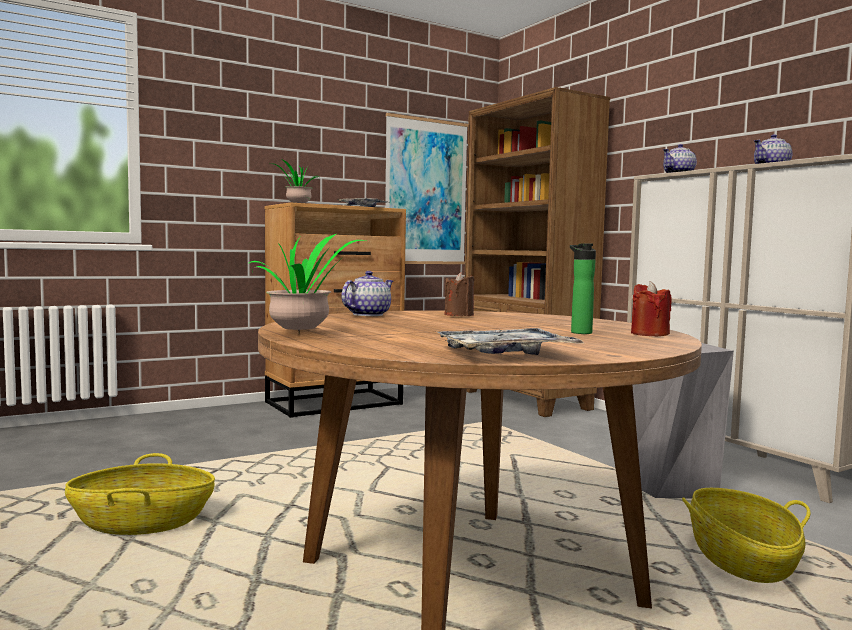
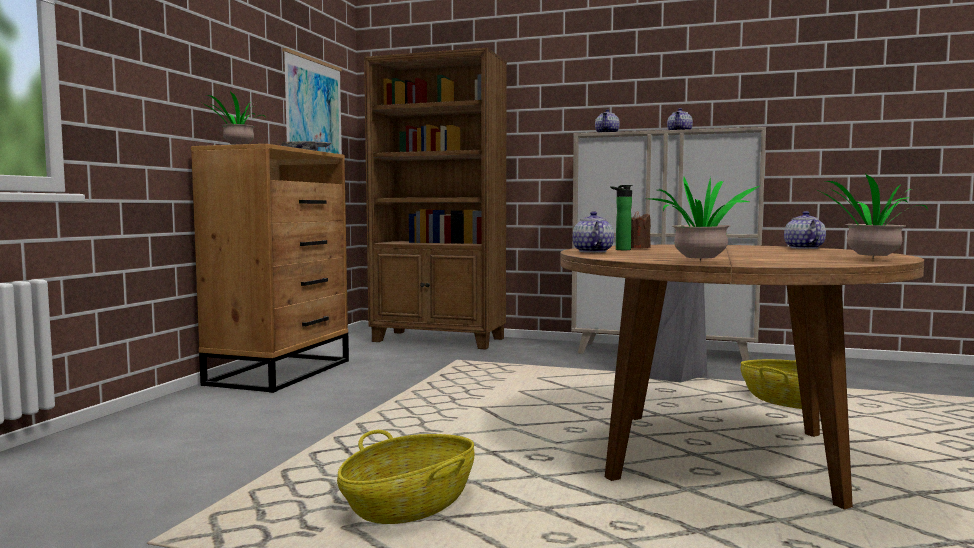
camera: 40 degrees left, 0 degrees up
tray [438,328,585,355] -> potted plant [818,174,928,258]
bottle [570,243,596,334] -> bottle moved to [610,185,632,250]
red candle [631,281,672,336] -> teapot [784,211,826,249]

